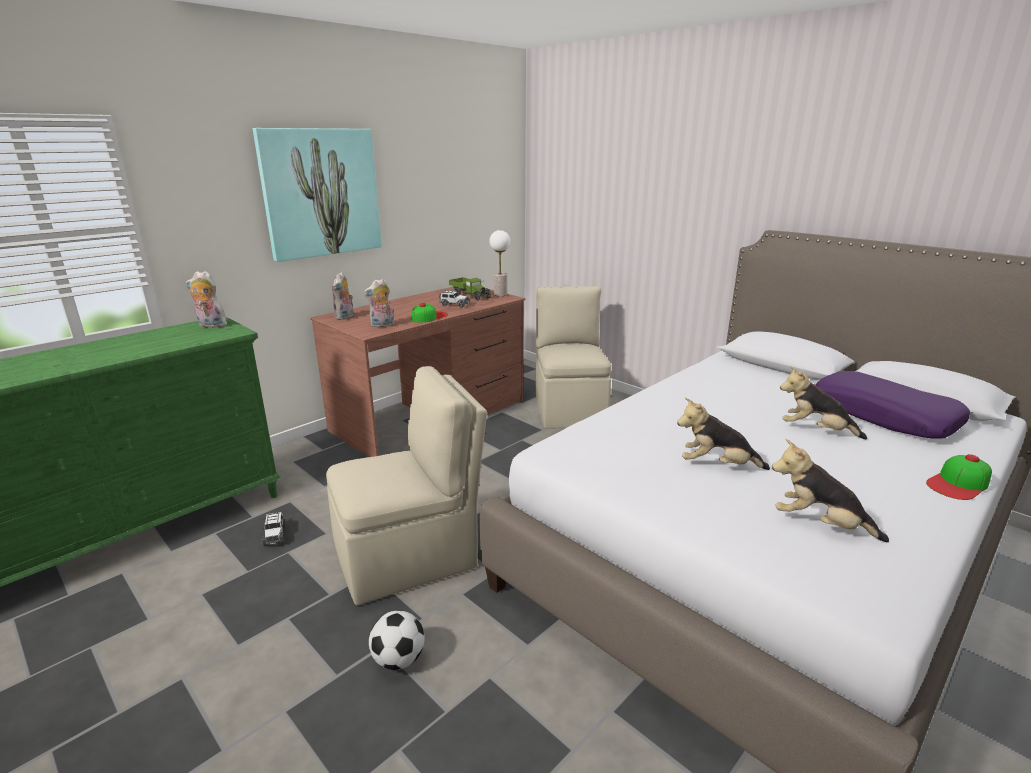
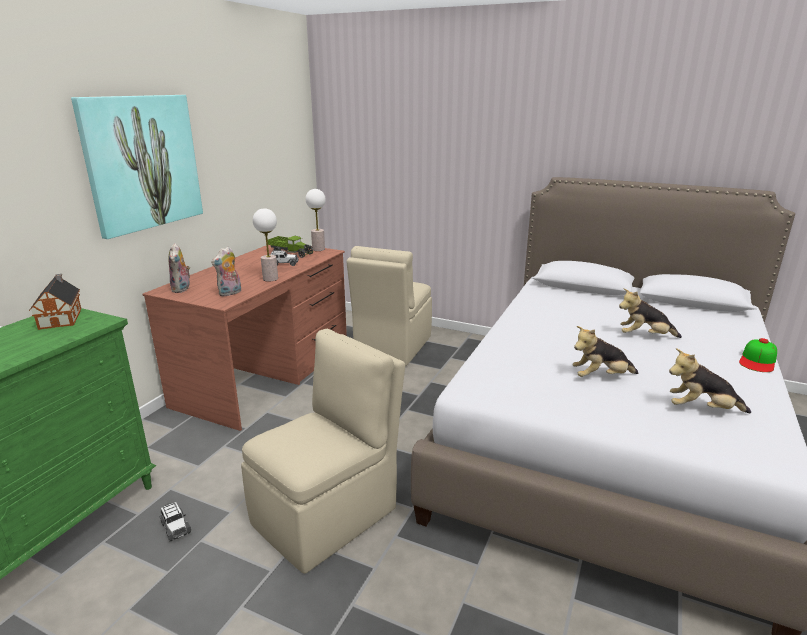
camera: 20 degrees left, 0 degrees up
plush toy [186,271,227,328] -> toy house [29,274,81,330]
football [369,611,425,670] -> none
cap [412,303,448,322] -> table lamp [253,208,278,282]
beige chair [536,286,611,429] -> beige chair turned 135 degrees counterclockwise [347,246,432,366]
purple pillow [816,371,970,439] -> none

